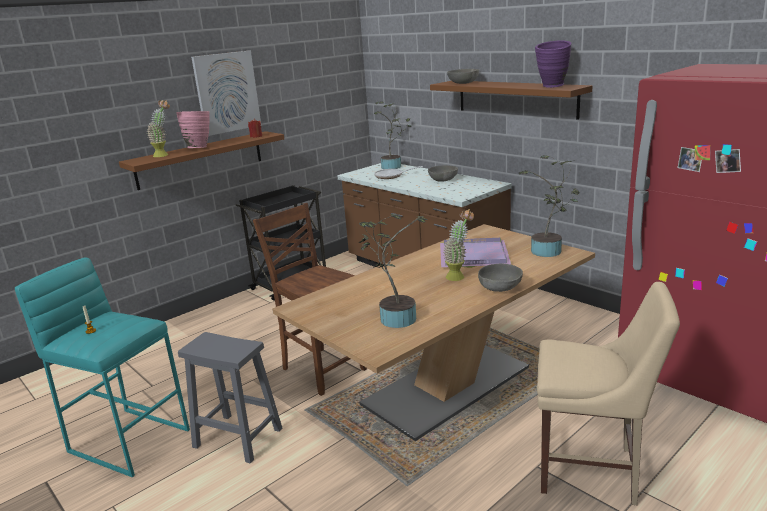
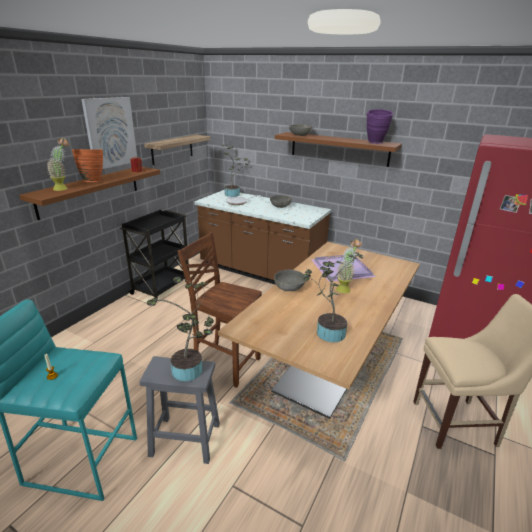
camera: 20 degrees left, 5 degrees up
pink vase [176,111,210,148] -> orange vase [72,149,103,182]
grey bowl [478,264,523,292] -> grey bowl moved to [274,270,305,291]
potted plant [519,155,580,257] -> potted plant moved to [147,276,214,382]
none -> shelf [144,135,210,165]

